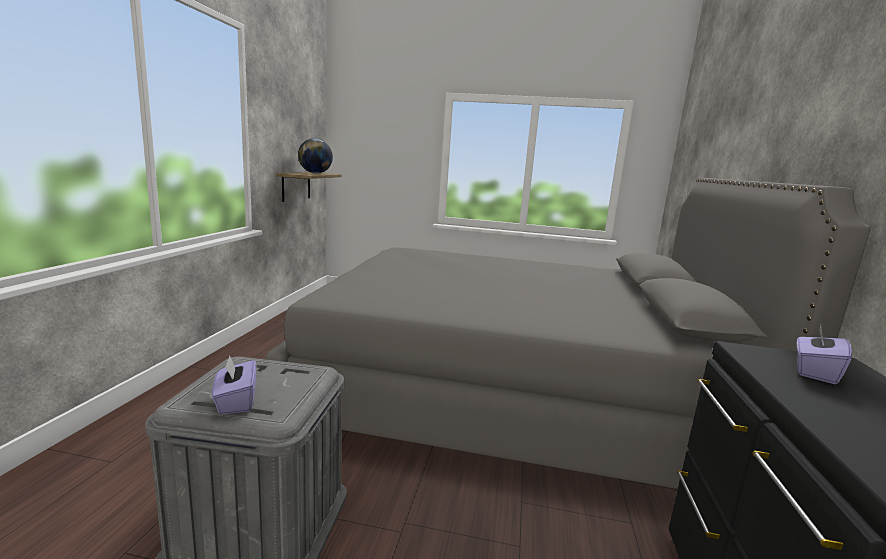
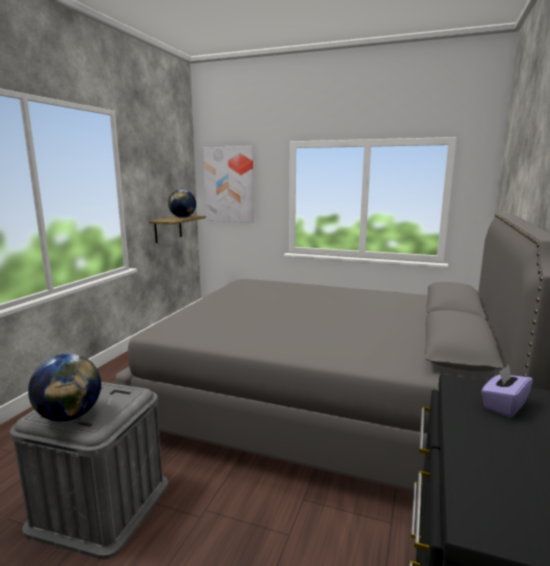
camera: 10 degrees right, 0 degrees up
purple tissue box [212,355,256,415] -> globe [28,354,101,421]
none -> picture [203,146,254,223]

